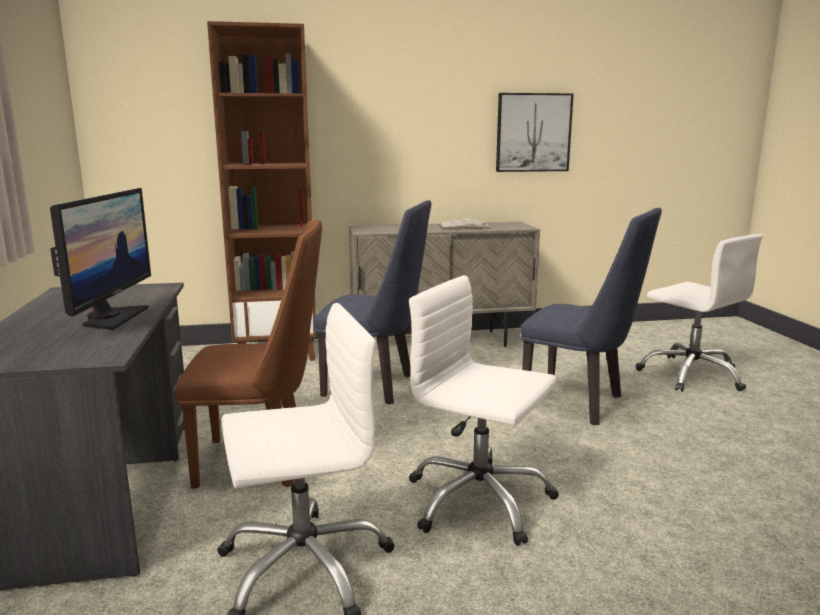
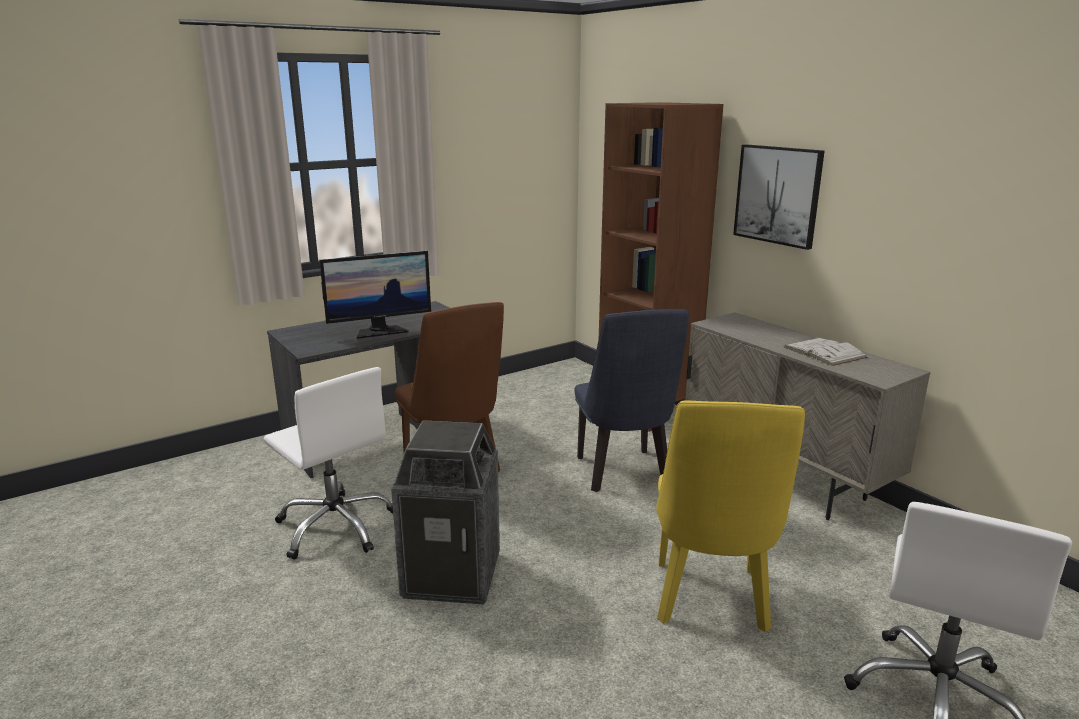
camera: 65 degrees right, 5 degrees up
white office chair [409,275,559,545] -> trash can [391,420,500,604]
picture [496,93,574,172] -> picture moved to [733,144,825,250]
blue chair [520,208,662,425] -> yellow chair [656,400,805,632]

